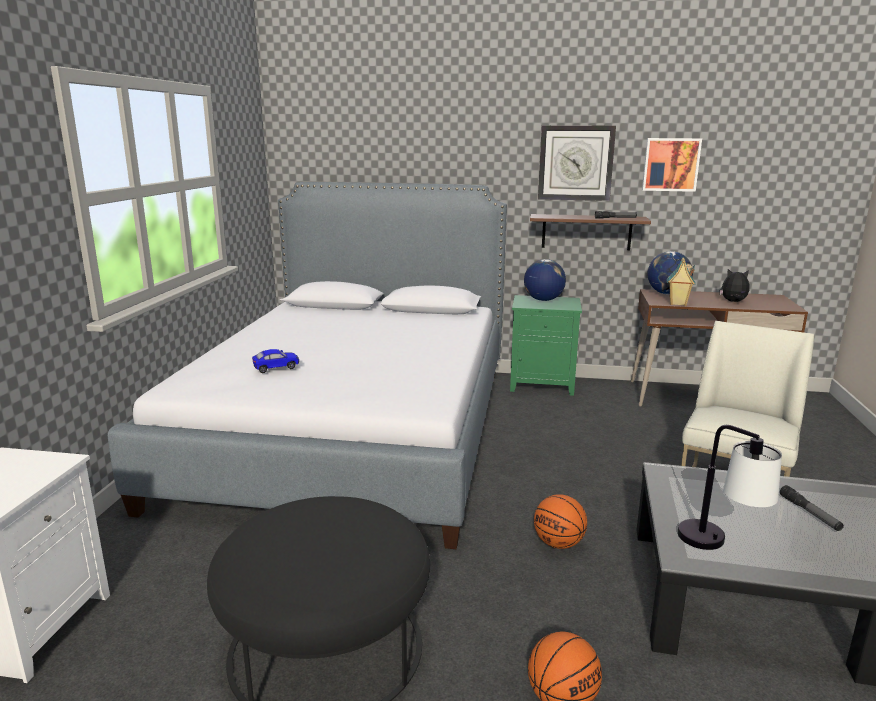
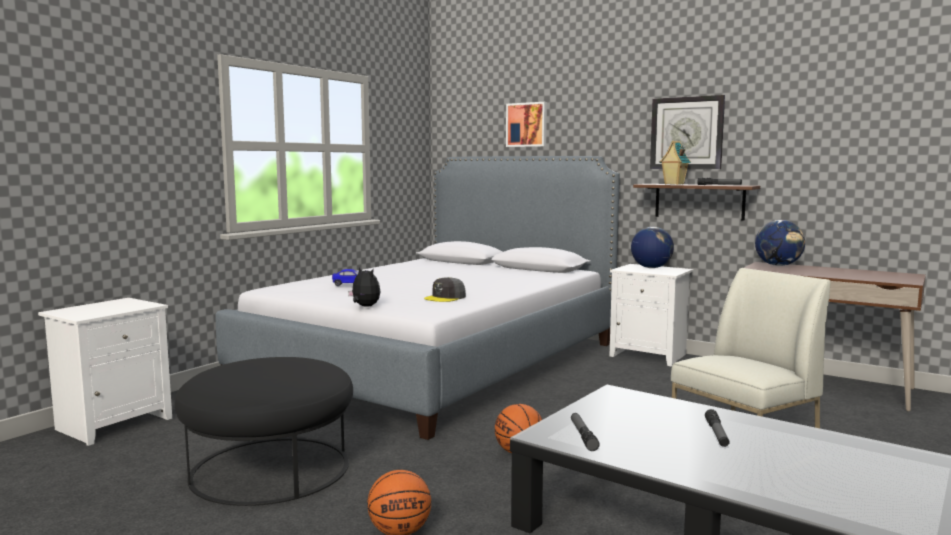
camera: 25 degrees right, 10 degrees down
green nightstand [510,295,582,396] -> white nightstand [610,264,694,367]
picture [642,138,702,192] -> picture moved to [506,102,547,147]
toy house [667,257,696,306] -> toy house moved to [660,141,691,185]
table lamp [678,425,782,550] -> flashlight [571,413,600,451]
plush toy [720,269,749,302] -> plush toy moved to [348,266,380,307]
none -> grey cap [424,277,466,302]

